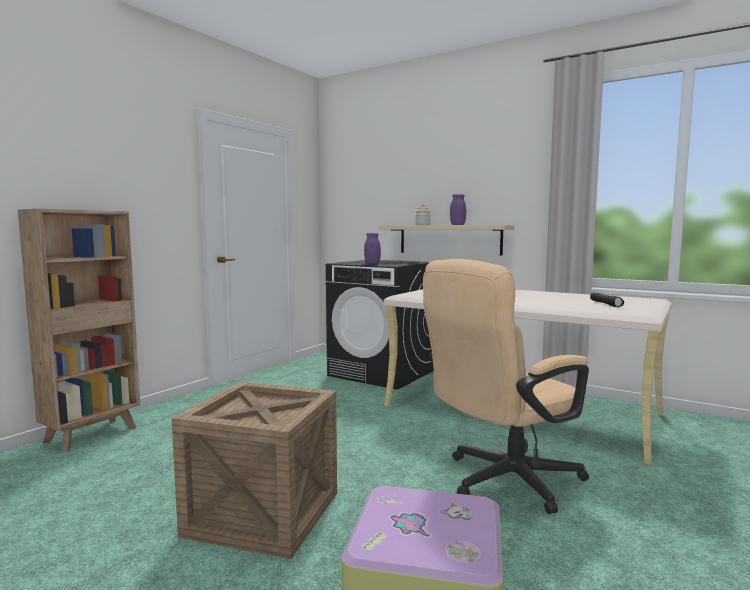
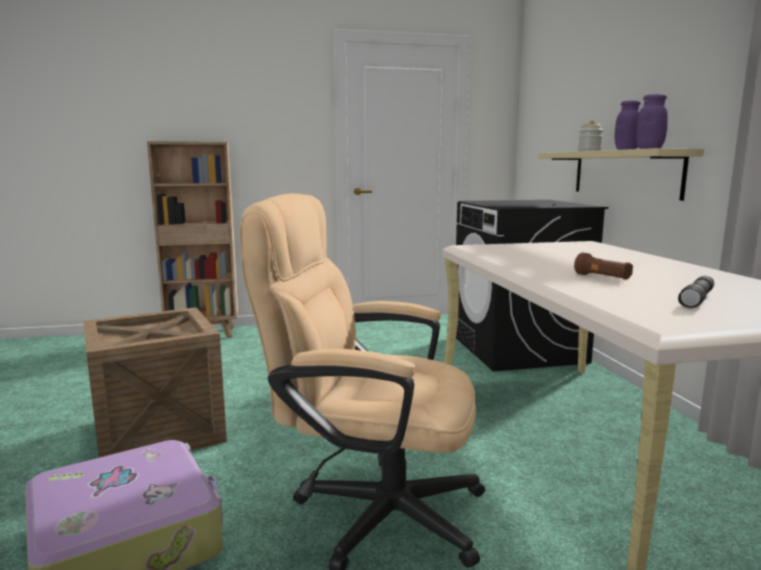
camera: 45 degrees right, 5 degrees up
purple jar [364,233,381,264] -> purple jar moved to [636,94,668,149]
none -> brown flashlight [574,253,633,280]

